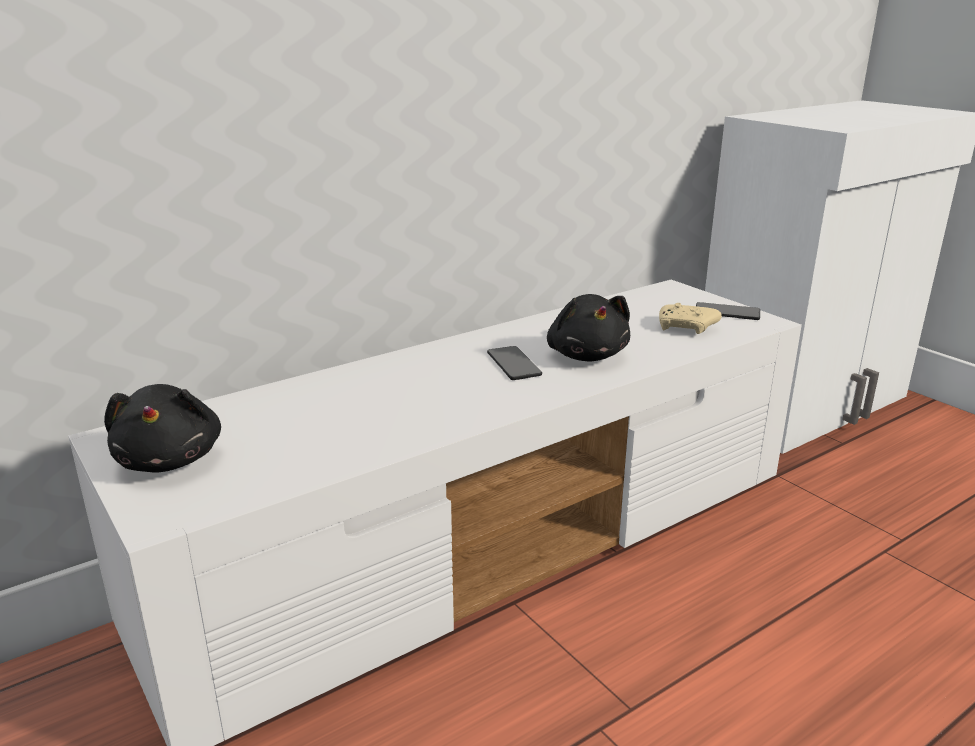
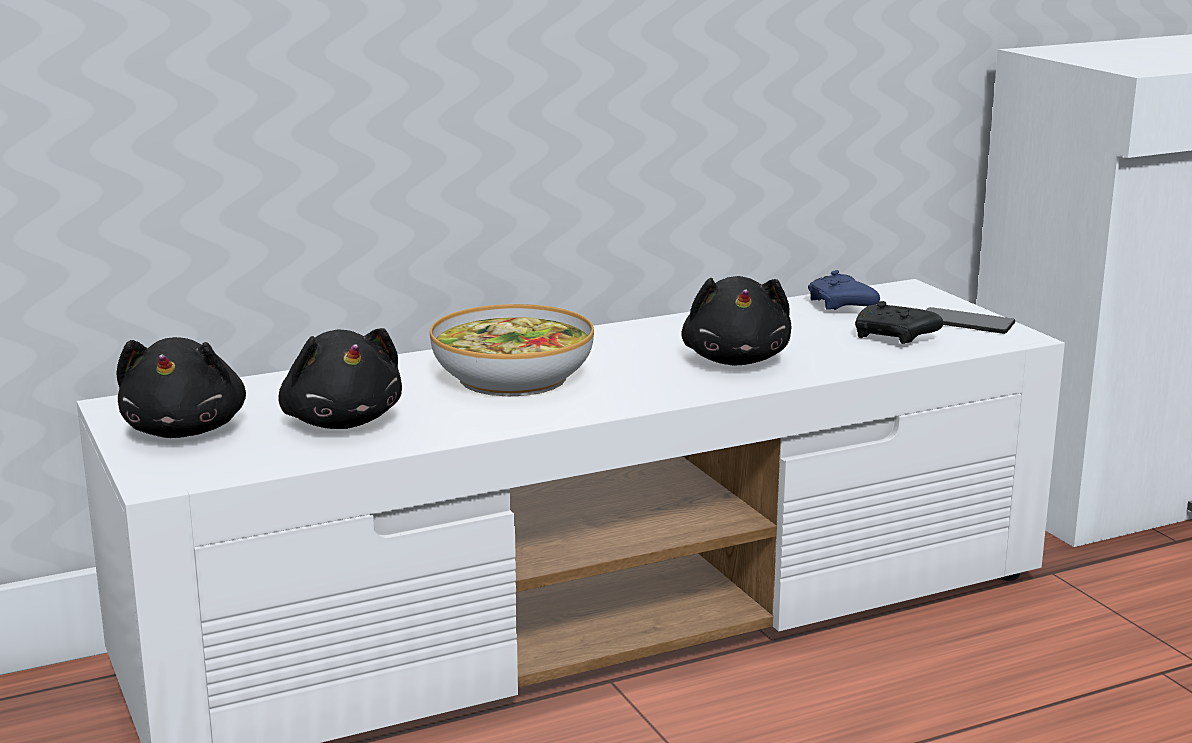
camera: 10 degrees right, 5 degrees down
phone [487,346,542,380] -> none
beige game controller [659,303,722,334] -> black game controller [855,301,943,344]
none -> black plush toy [278,328,402,429]
none -> bowl [430,304,594,397]
none -> blue game controller [808,270,880,310]

